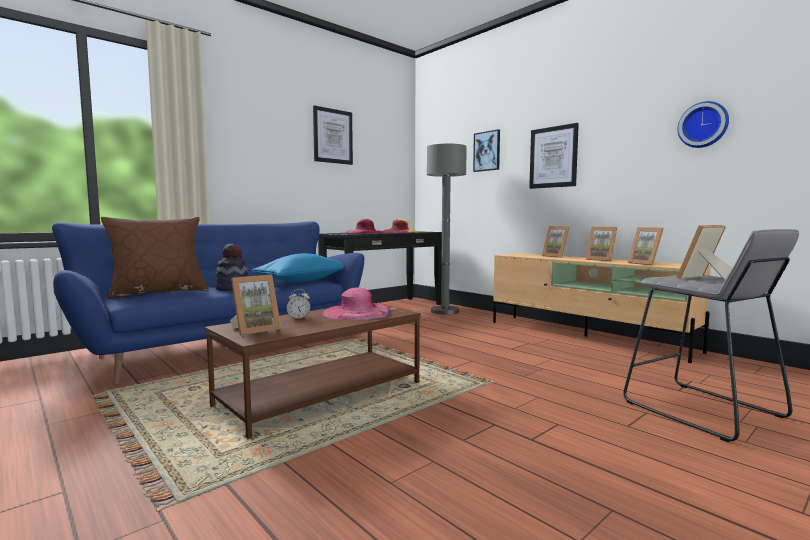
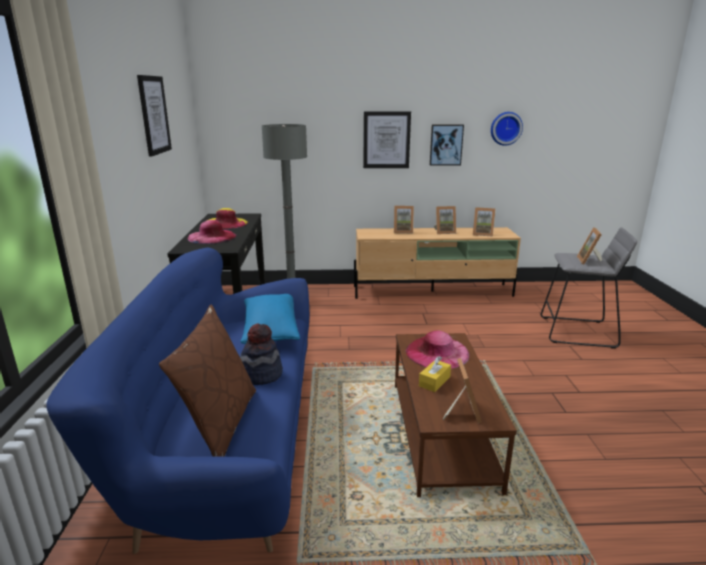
camera: 50 degrees left, 15 degrees up
alarm clock [287,289,310,319] -> yellow tissue box [419,356,451,392]
picture [473,129,500,172] -> picture moved to [430,124,464,166]

